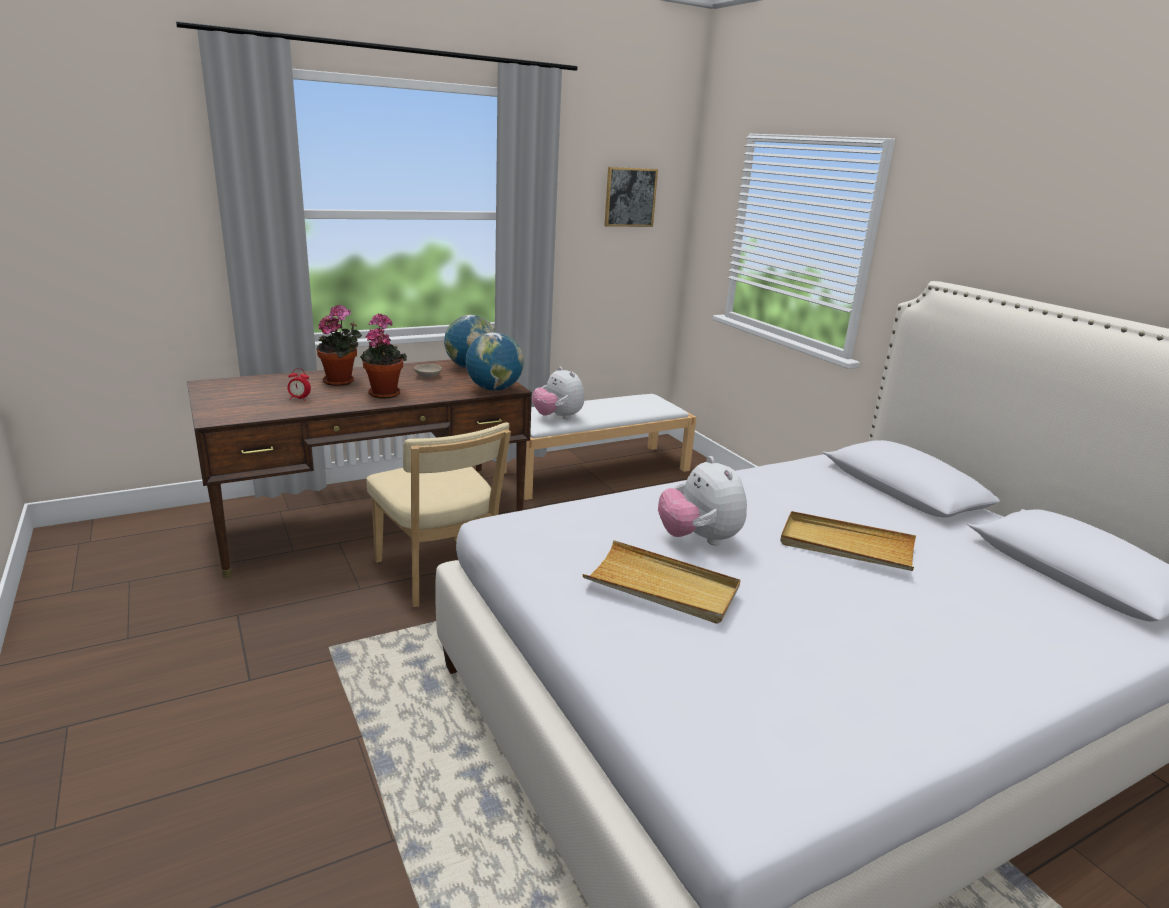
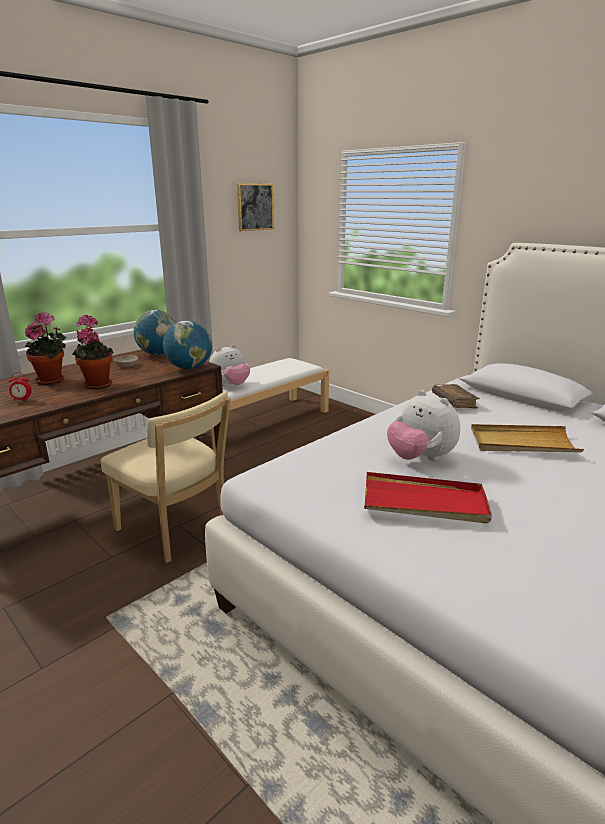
camera: 15 degrees left, 0 degrees up
plush toy [532,366,584,419] -> plush toy turned 75 degrees counterclockwise [209,344,250,386]
beige tray [582,540,741,624] -> red tray [364,472,492,523]
none -> brown book [432,384,480,408]

